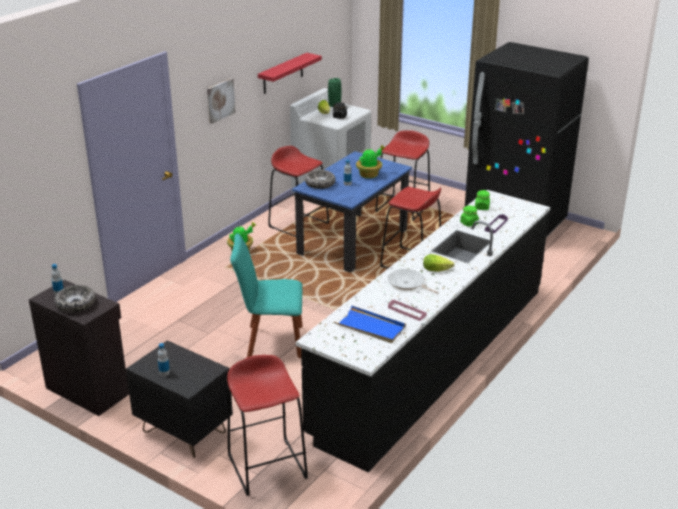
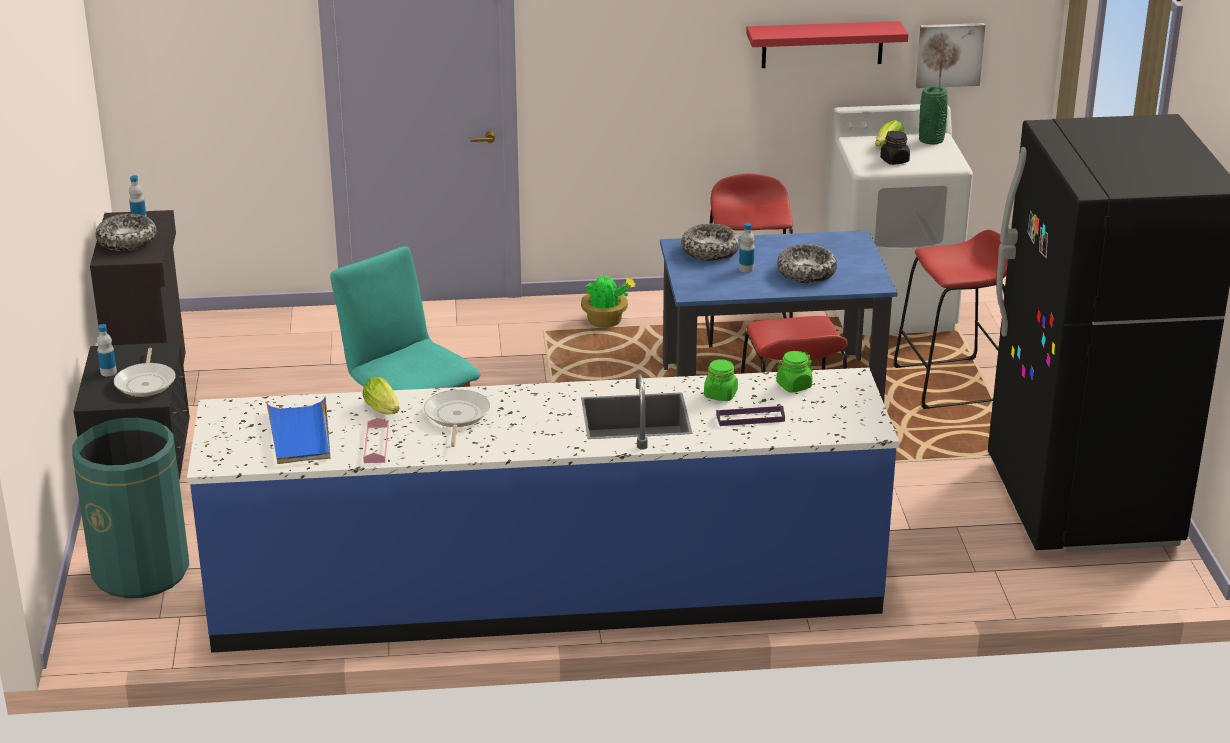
camera: 50 degrees right, 0 degrees up
picture [207,78,236,124] -> picture moved to [916,23,985,88]
red stool [227,355,308,496] -> green trash can [72,418,189,598]
black counter [296,190,550,472] -> blue counter [187,368,899,653]
potted plant [356,145,385,178] -> bowl [777,244,837,283]
lettuce [423,254,454,272] -> lettuce moved to [363,377,400,414]
none -> frying pan [114,348,176,397]

